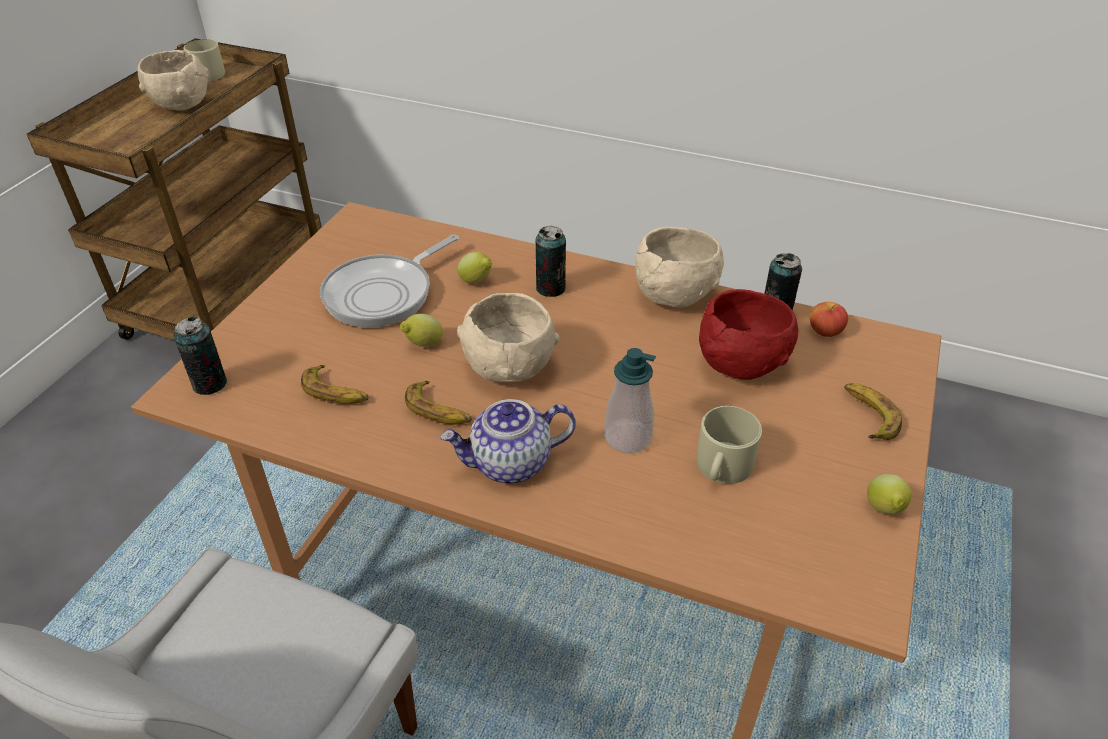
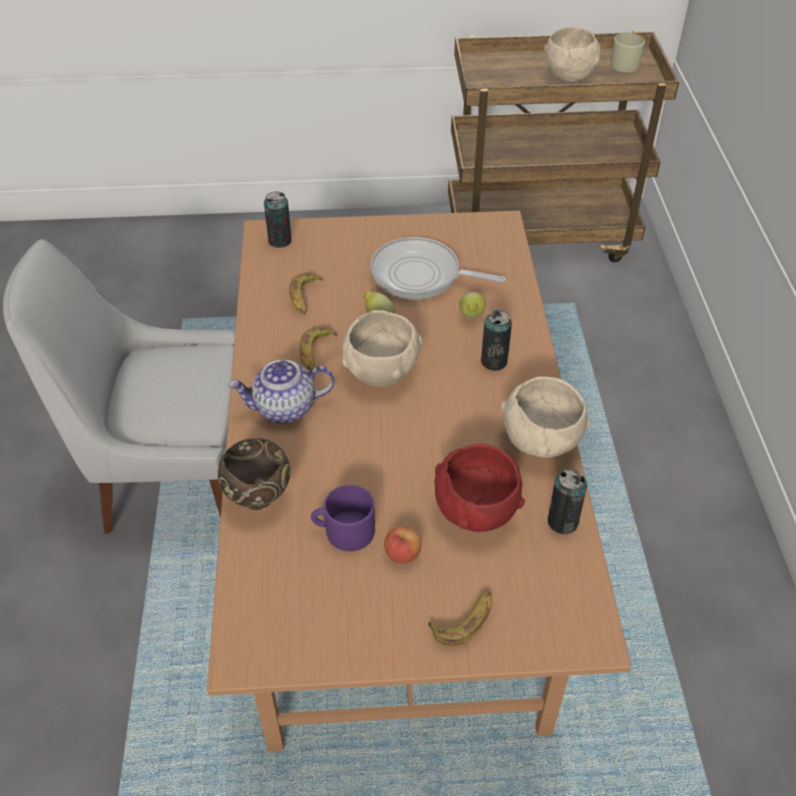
camera: 65 degrees right, 5 degrees up
teapot [440,399,576,483] -> teapot turned 60 degrees counterclockwise [228,360,334,423]
soap dispenser [604,348,656,453] -> none
beige mug [696,406,762,484] -> purple mug [311,485,375,551]
apple [810,302,848,337] -> apple moved to [384,526,422,563]
lemon [867,474,912,514] -> none
none -> brown bowl [218,438,290,510]

